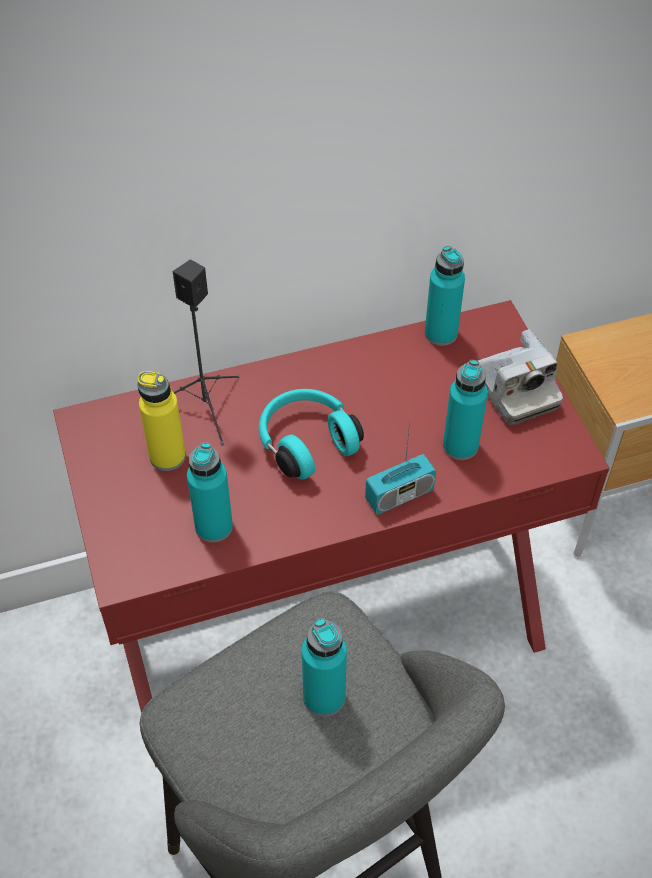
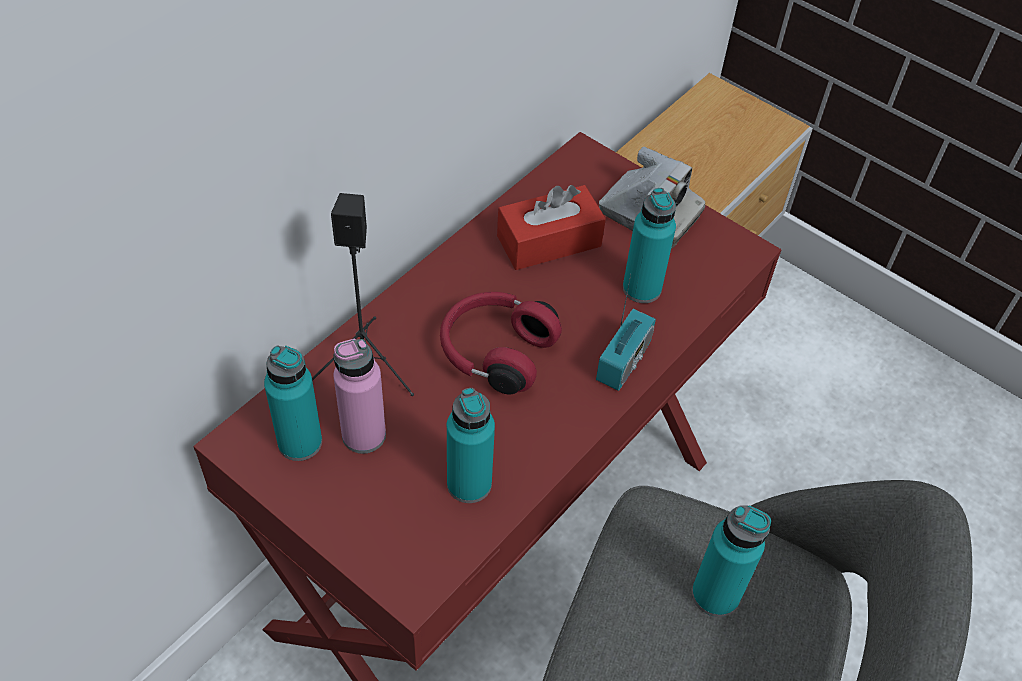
camera: 35 degrees left, 0 degrees up
yellow bottle [138,371,186,471] -> pink bottle [333,339,386,454]
turquoise headphones [259,389,364,480] -> red headphones [440,292,562,395]
turquoise bottle [425,246,465,346] -> turquoise bottle moved to [264,345,322,461]
none -> red tissue box [497,185,606,270]

